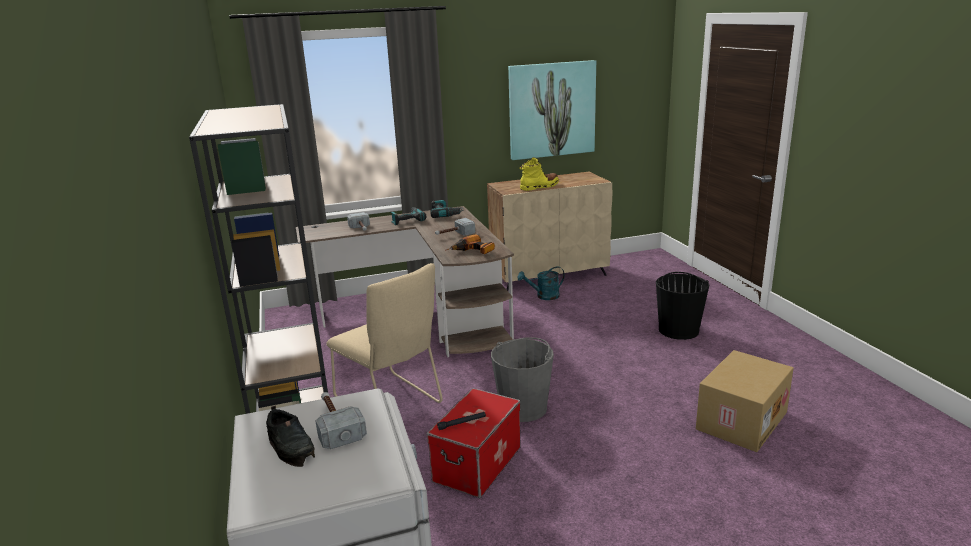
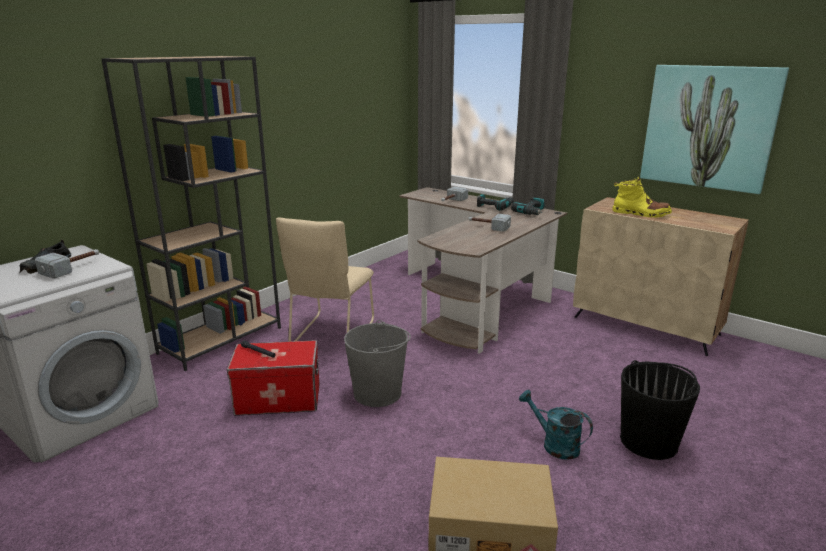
camera: 55 degrees right, 0 degrees up
power drill [446,234,495,254] -> none
turquoise watering can [517,266,565,300] -> turquoise watering can moved to [519,390,593,460]

